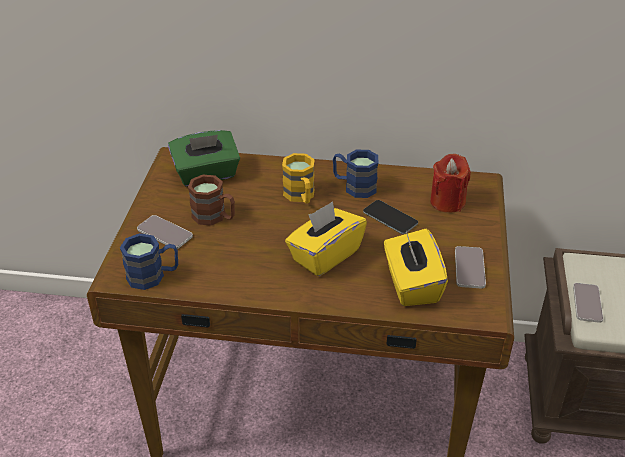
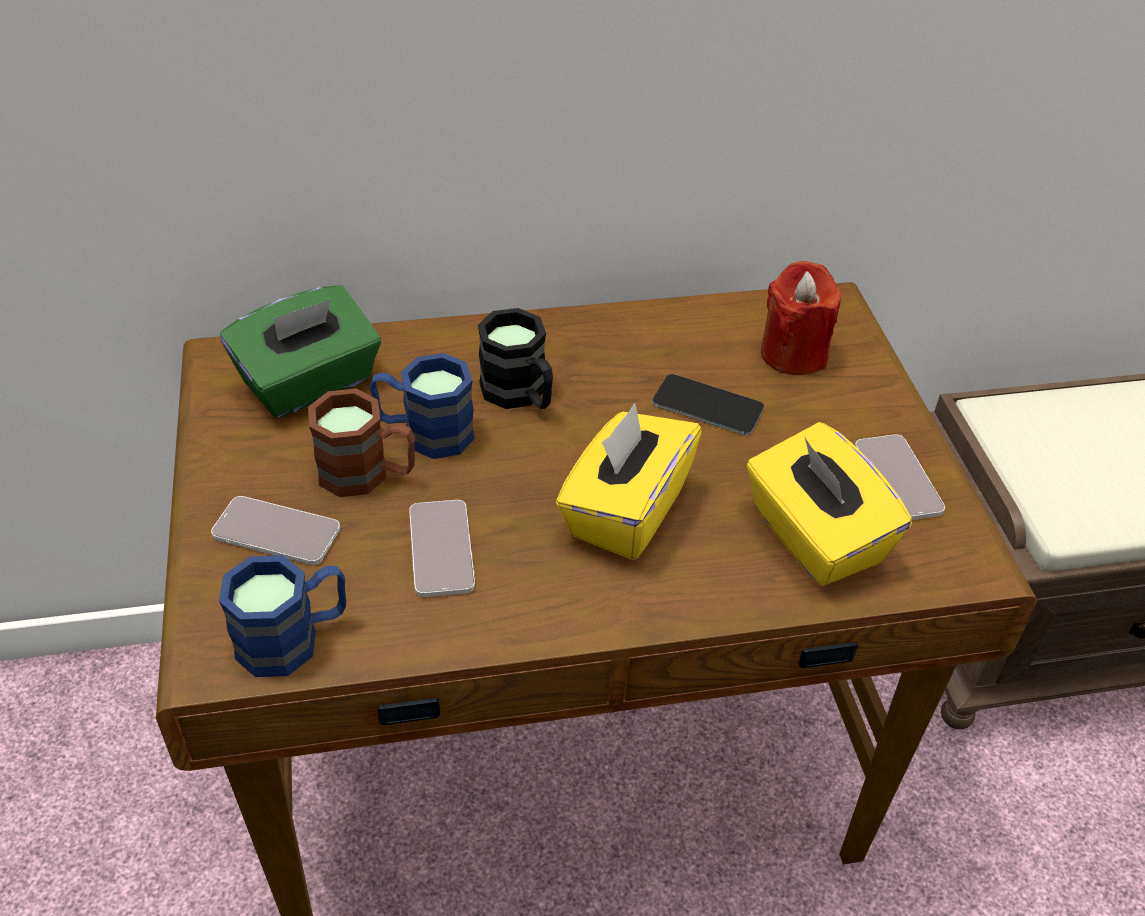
camera: 20 degrees left, 5 degrees up
yellow mug [282,153,315,204] -> black mug [478,308,553,409]
blue mug [333,150,378,198] -> blue mug moved to [370,353,475,459]
phone [573,283,603,323] -> phone moved to [409,500,475,597]

